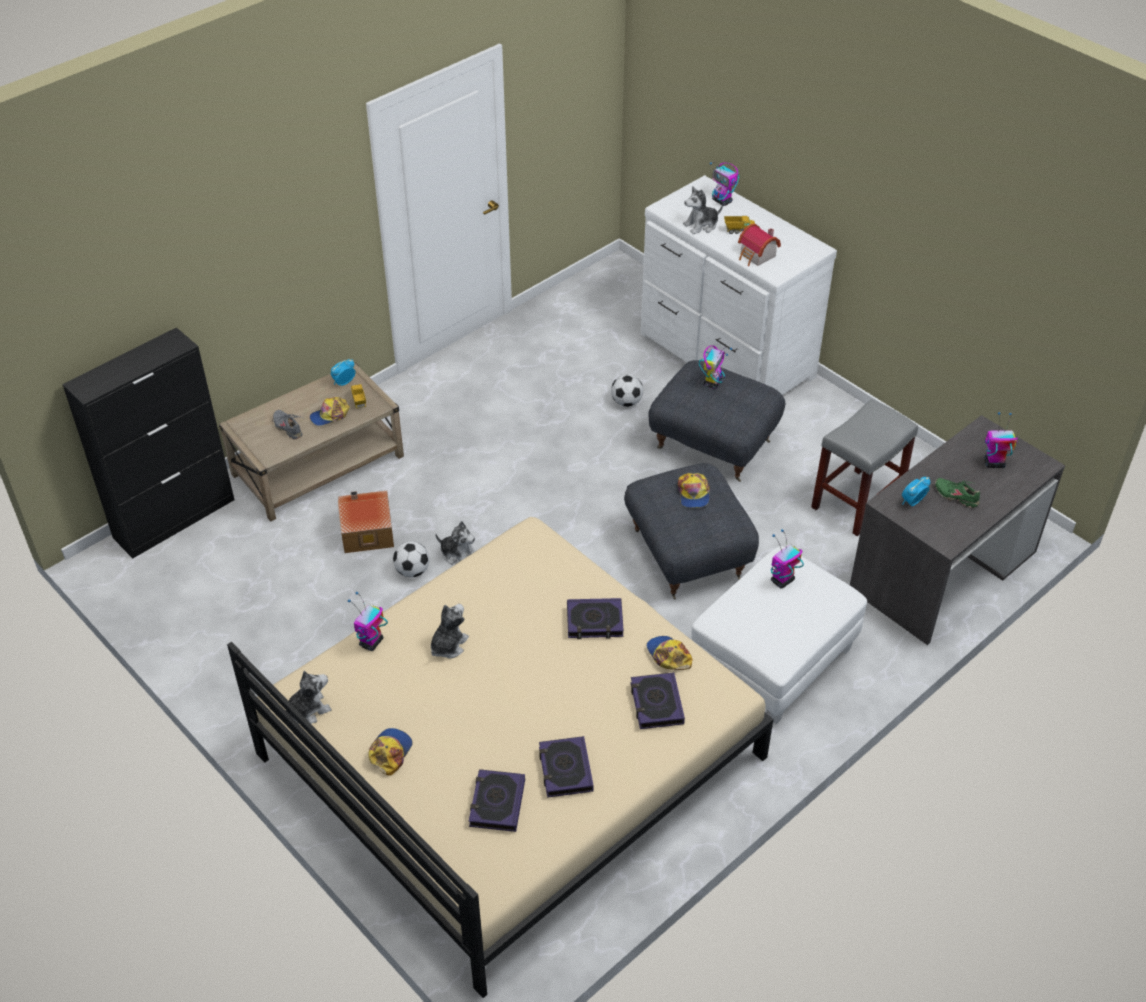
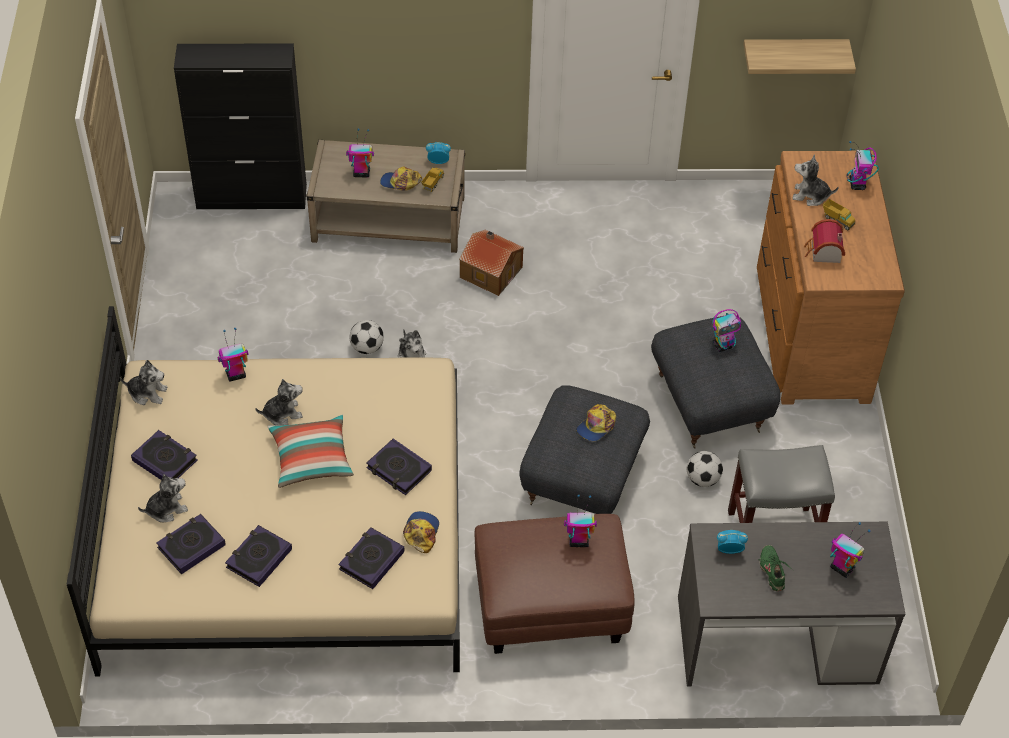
camera: 40 degrees right, 5 degrees up
grey shoe [272,410,302,439] -> toy robot [346,128,374,178]
toy house [338,491,394,553] -> toy house moved to [459,230,524,296]
cap [368,728,413,776] -> book [131,430,197,480]
football [611,374,643,407] -> football moved to [687,451,723,487]
white dresser [641,175,837,395] -> brown dresser [757,151,905,405]
white ottoman [691,546,867,724] -> brown ottoman [475,514,635,654]
none -> plush toy [138,474,188,522]
none -> pillow [267,415,354,488]
none -> shelf [743,39,856,74]

